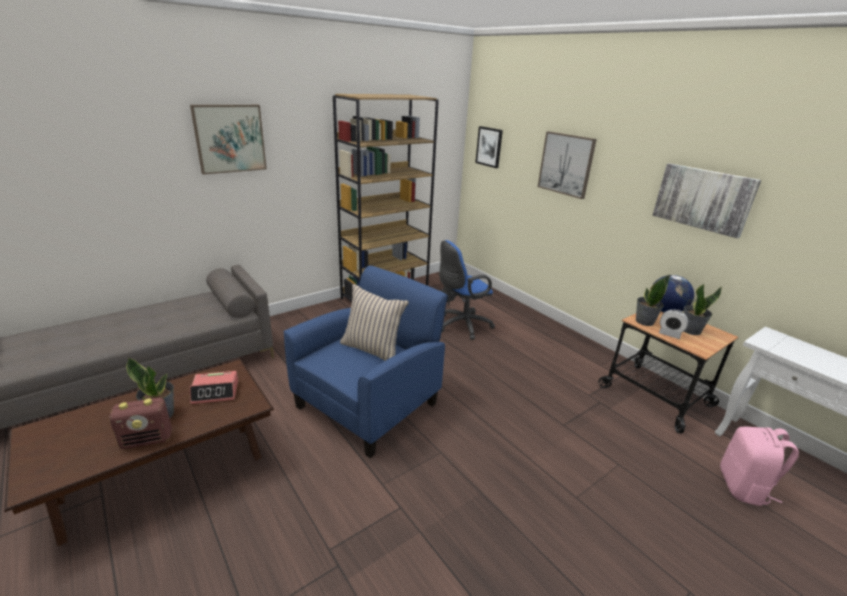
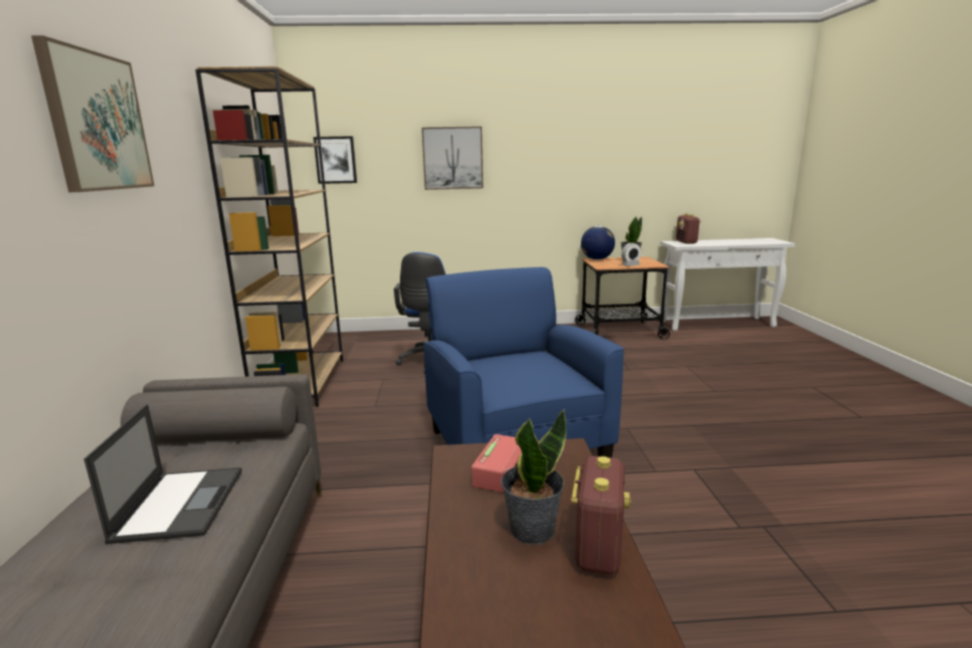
camera: 55 degrees left, 10 degrees down
beige pillow [340,284,409,361] -> none
potted plant [636,275,669,326] -> none
picture [652,163,761,239] -> none
pink backpack [720,427,799,506] -> none
none -> laptop [84,404,242,544]
none -> radio [676,213,701,244]

